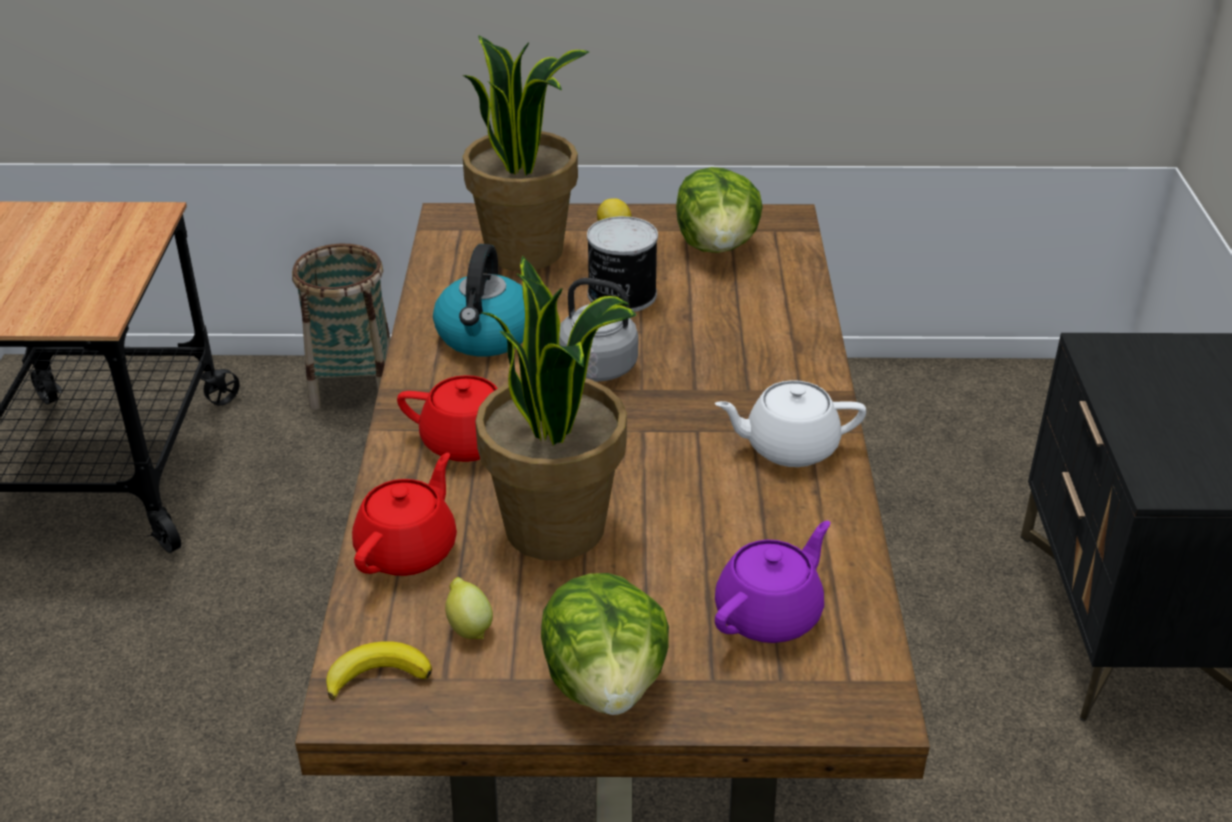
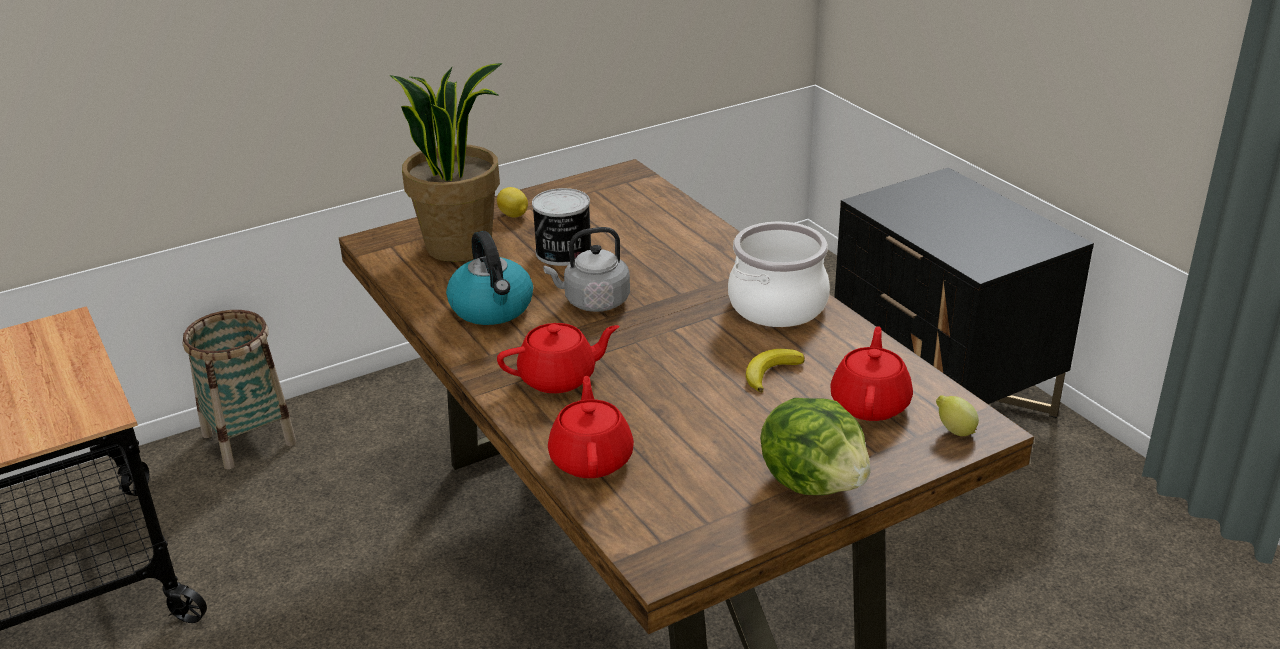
camera: 30 degrees left, 5 degrees down
banana [326,641,432,700] -> banana moved to [746,349,805,392]
lemon [445,577,493,639] -> lemon moved to [936,395,979,436]
potted plant [475,256,636,561] -> none
lettuce [676,167,763,253] -> none
white teapot [715,380,866,467] -> cooking pot [728,222,830,327]
purple teapot [715,521,831,643] -> red teapot [830,326,913,421]

